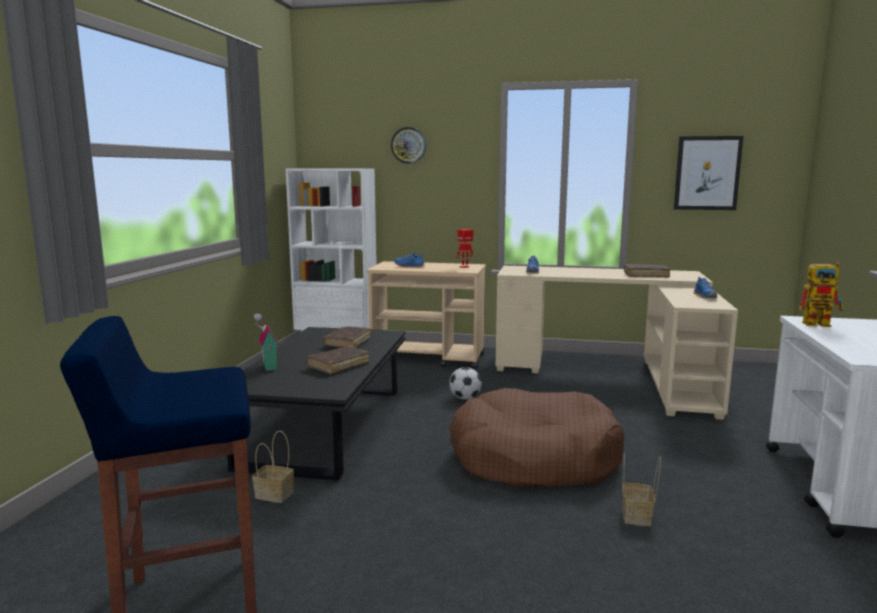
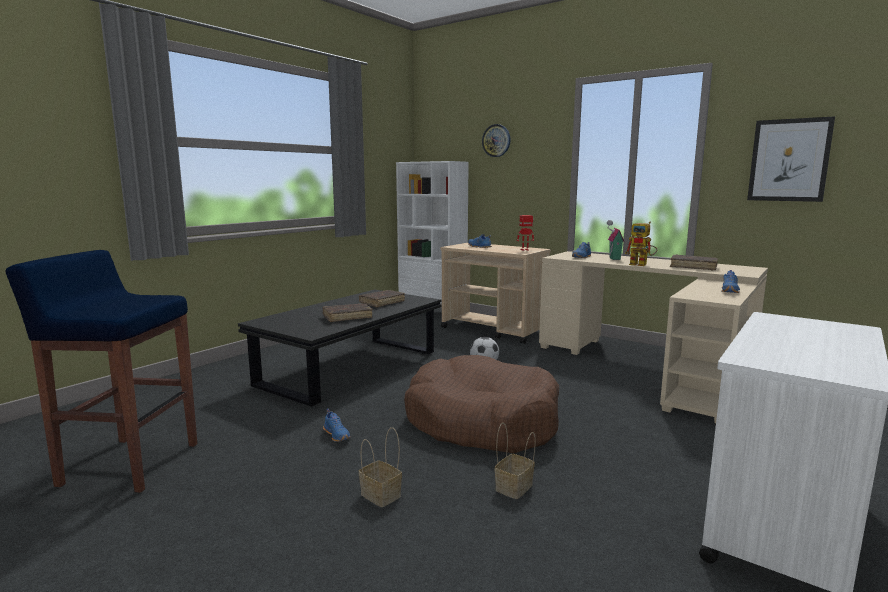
camera: 25 degrees right, 0 degrees up
basket [252,431,294,503] -> basket moved to [359,427,402,507]
toy house [254,314,279,371] -> toy house moved to [607,220,624,260]
toy robot [798,262,844,327] -> toy robot moved to [625,221,657,266]
none -> blue shoe [323,409,350,442]

